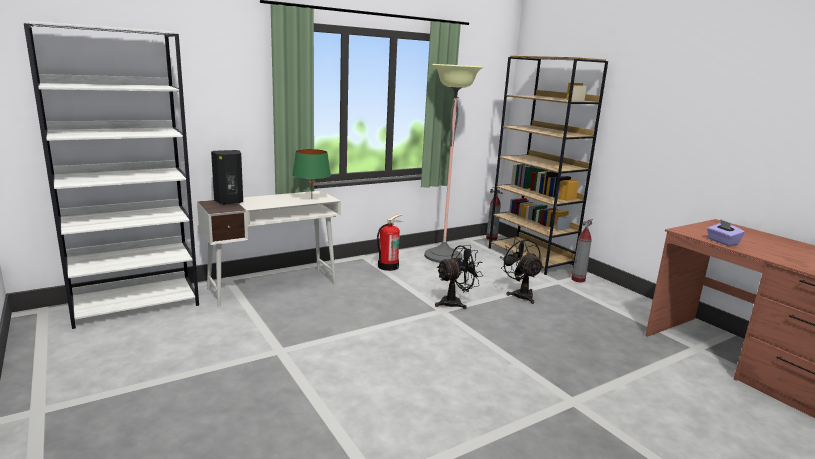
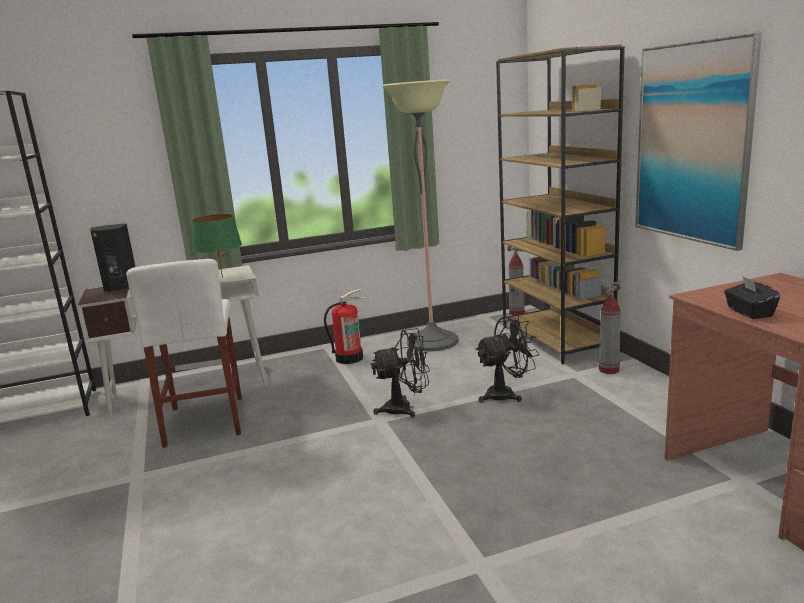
camera: 15 degrees right, 0 degrees up
black fan [500,238,544,304] -> black fan turned 75 degrees clockwise [475,315,539,402]
purple tissue box [707,219,745,246] -> black tissue box [724,276,780,319]
none -> white stool [126,259,242,448]
none -> picture [635,32,762,251]

